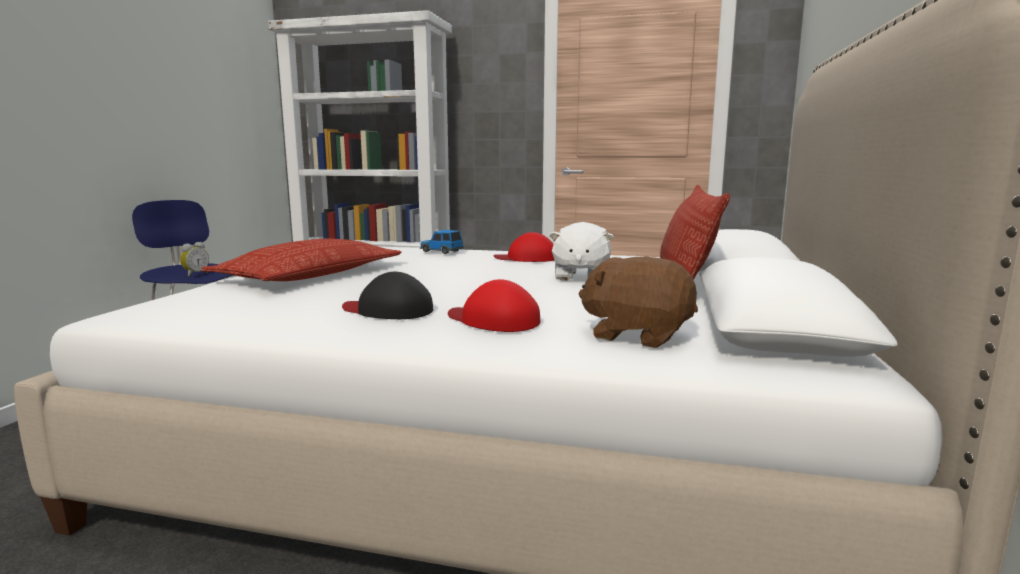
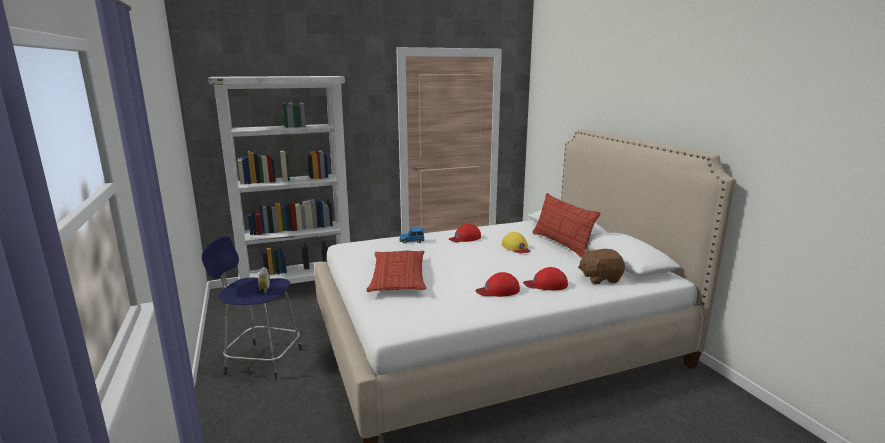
camera: 35 degrees left, 5 degrees up
black cap [342,272,433,319] -> red cap [475,272,520,297]
white plush toy [549,222,613,280] -> yellow cap [502,232,530,253]

